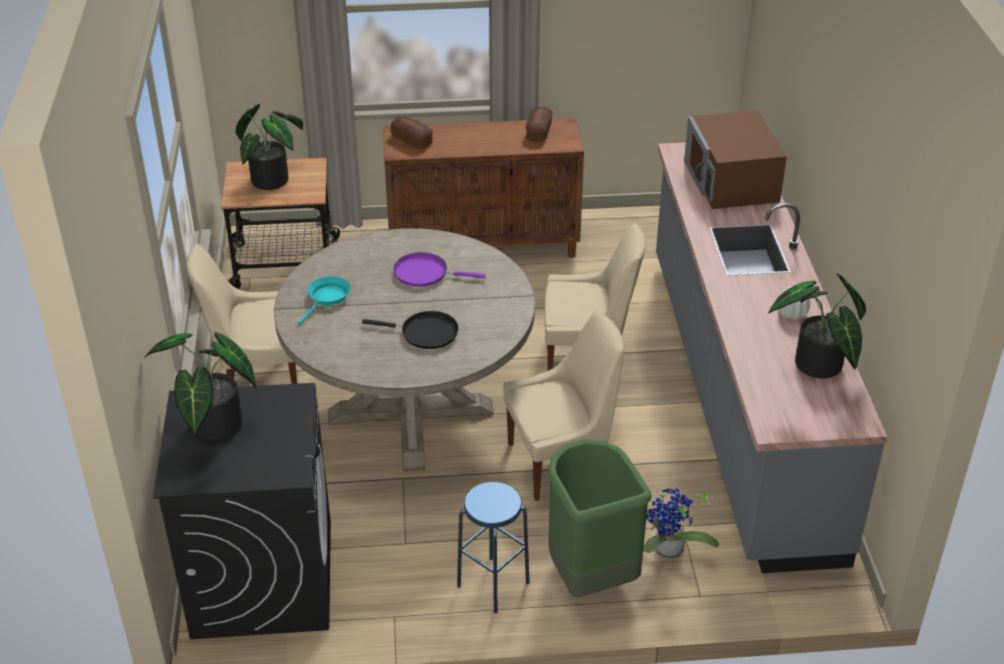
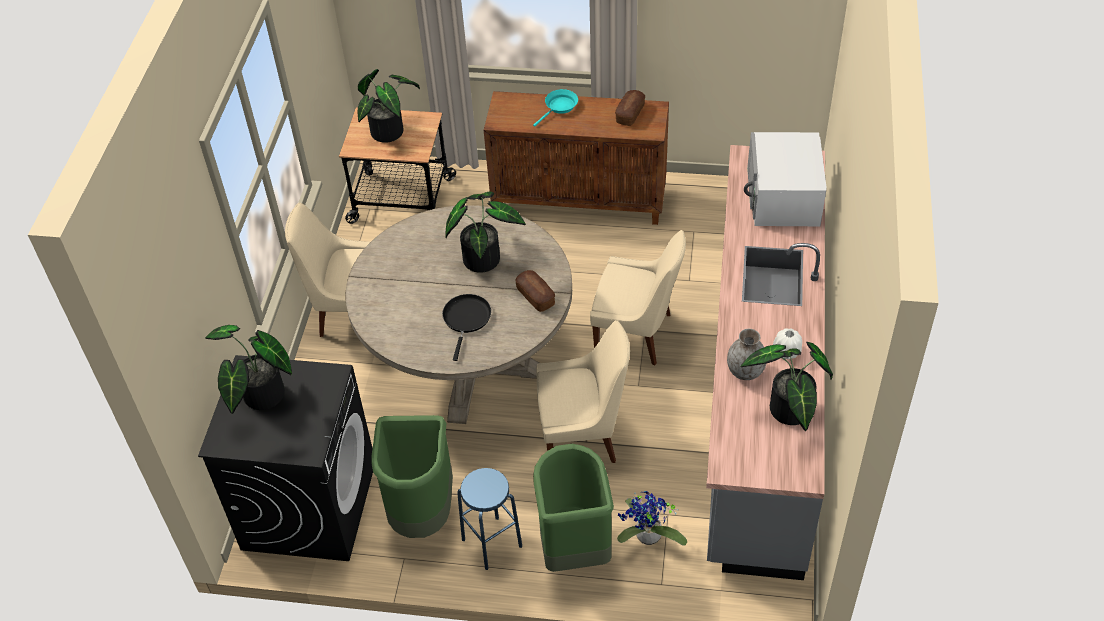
camera: 15 degrees right, 10 degrees up
turquoise frying pan [298,276,351,325] -> turquoise frying pan moved to [533,89,578,127]
black frying pan [362,311,459,349] -> black frying pan turned 105 degrees counterclockwise [442,294,491,361]
bread [391,116,433,149] -> bread moved to [515,270,555,312]
purple frying pan [393,252,486,287] -> potted plant [445,191,526,273]
brown microwave [684,110,787,209] -> white microwave [744,132,827,226]
none -> green trash can [372,415,453,538]
none -> grey vase [727,329,766,380]

